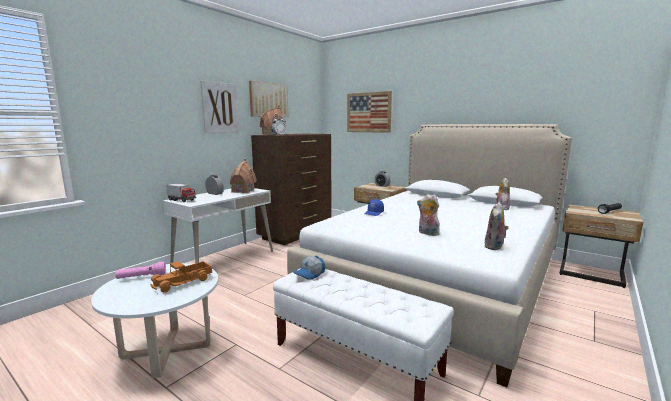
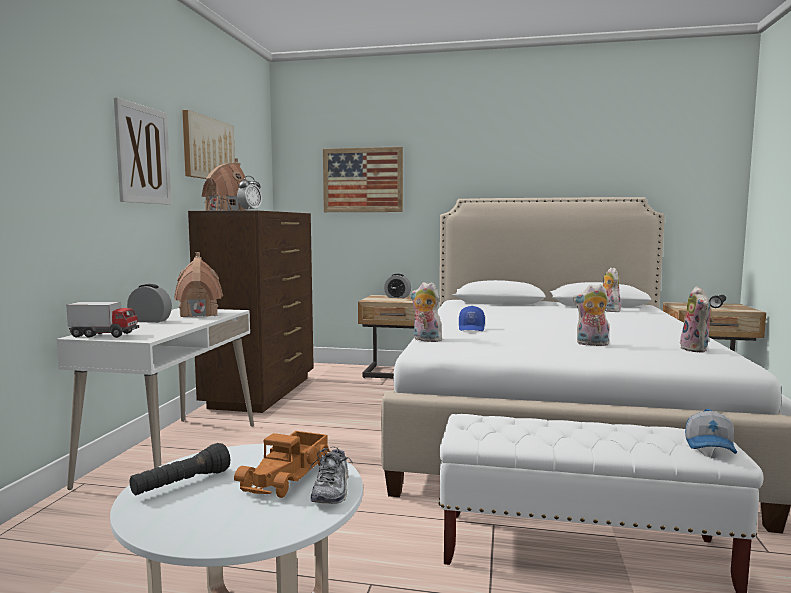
camera: 25 degrees left, 5 degrees down
pink flashlight [115,261,166,279] -> black flashlight [130,443,230,495]
cap [293,256,325,280] -> cap moved to [685,409,737,454]
none -> shoe [309,447,353,504]
none -> plush toy [410,282,442,342]

